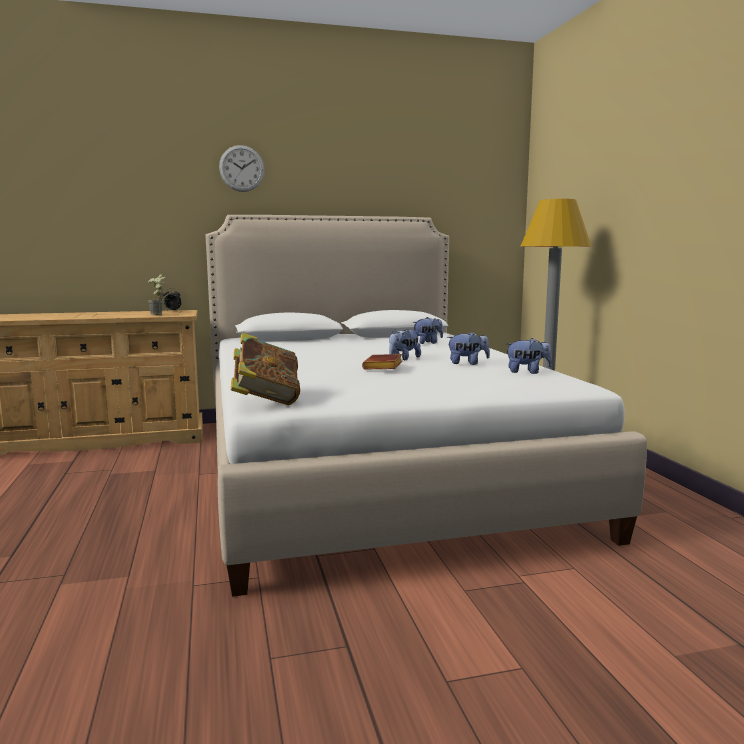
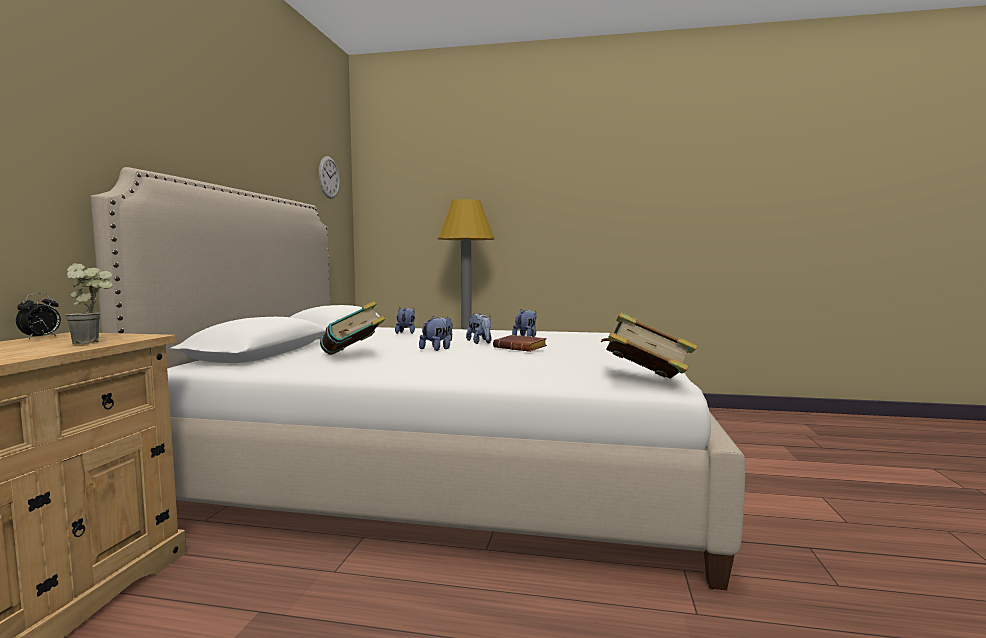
camera: 65 degrees left, 5 degrees down
wall clock [219,145,265,192] -> wall clock moved to [319,156,340,199]
plush toy [506,338,552,374] -> plush toy moved to [419,316,453,351]
none -> book [320,301,385,355]

